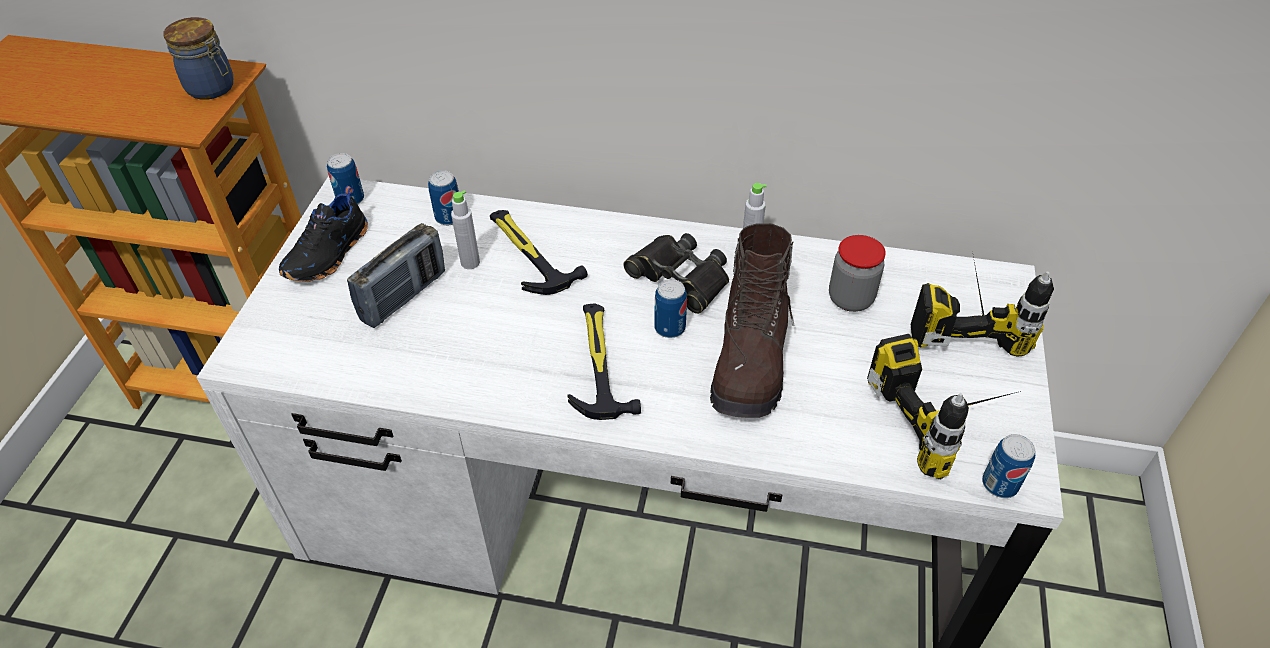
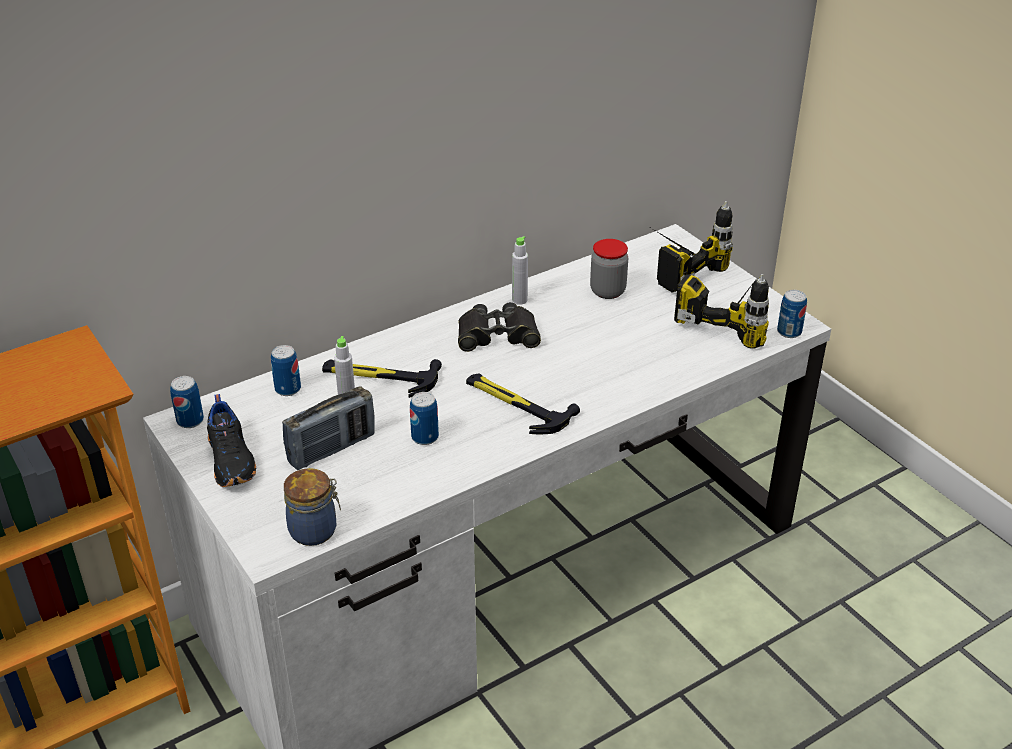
camera: 45 degrees left, 10 degrees down
jar [163,17,233,100] -> jar moved to [284,468,341,546]
radio [347,223,445,328] -> radio turned 60 degrees clockwise [282,386,375,470]
can [654,279,687,338] -> can moved to [410,392,439,445]
brown boot [710,223,795,418] -> none

